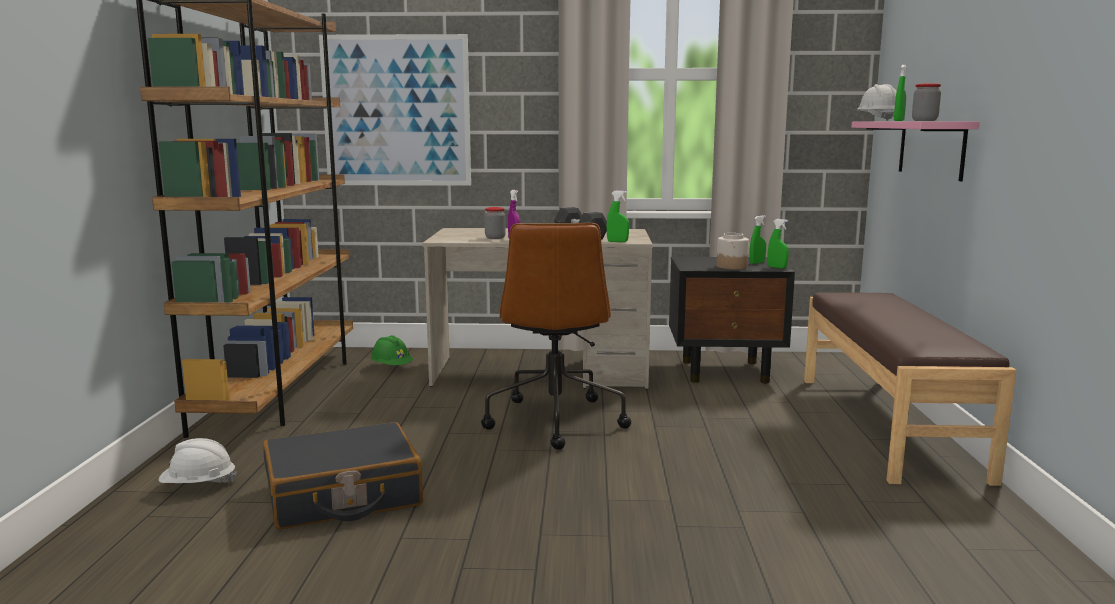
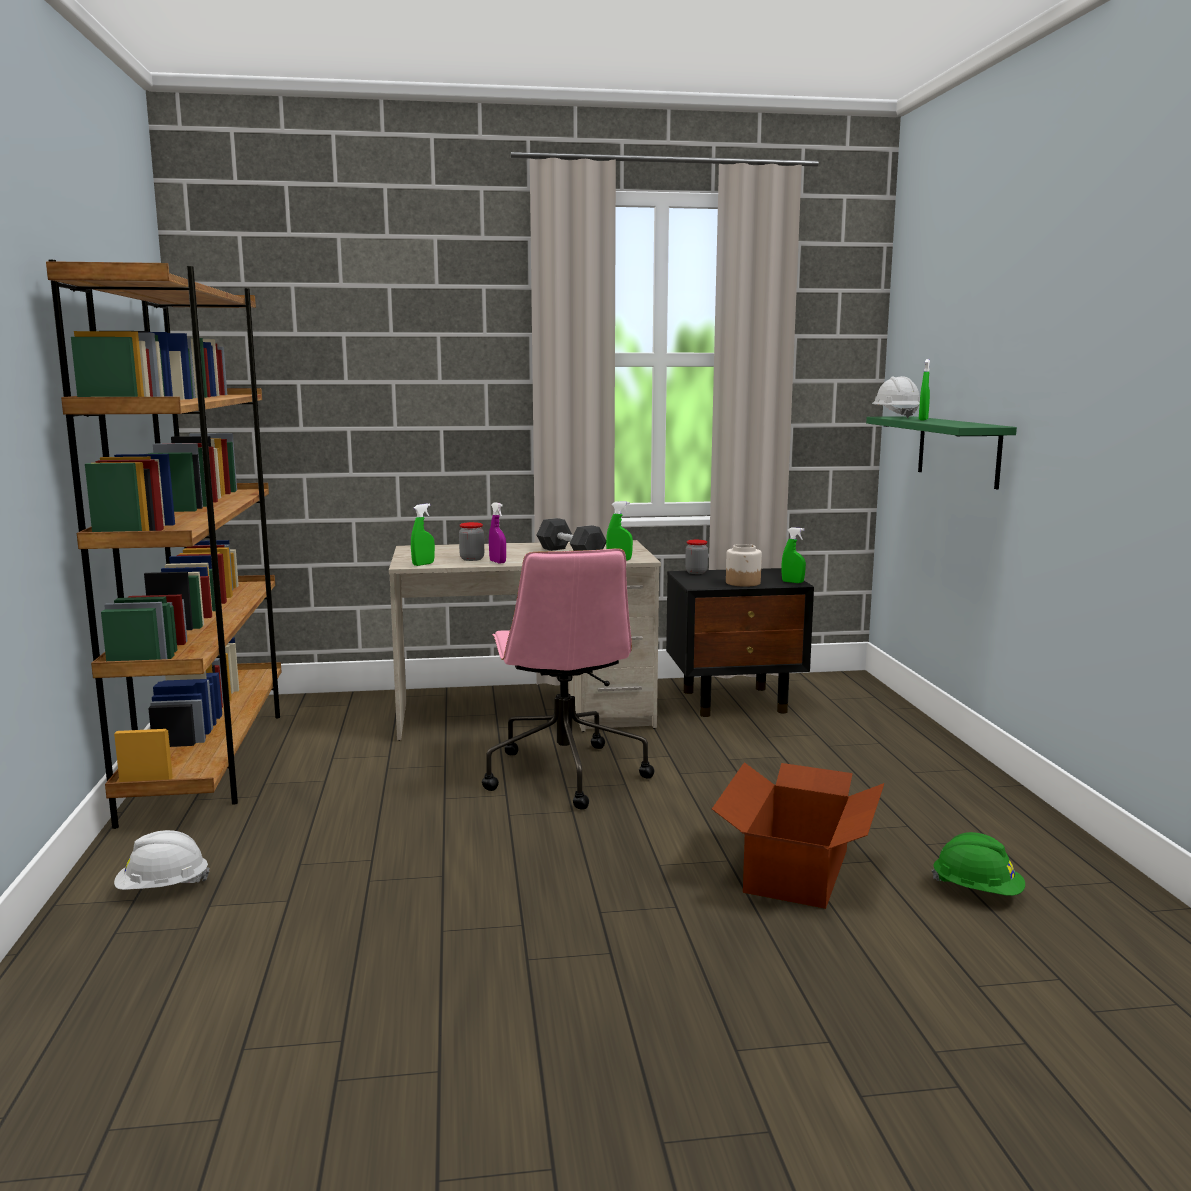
camera: 10 degrees left, 0 degrees up
black suitcase [263,422,423,529] -> none
picture [319,34,471,186] -> none
green hard hat [371,335,413,365] -> green hard hat moved to [932,832,1025,896]
brown office chair [481,223,631,450] -> pink office chair [482,548,654,810]
green spray bottle [749,215,766,264] -> green spray bottle moved to [411,503,435,566]
brown bench [804,292,1016,486] -> none
pink shelf [852,121,979,181] -> green shelf [866,416,1017,489]
jar [912,83,941,121] -> jar moved to [685,540,708,574]
none -> cardboard box [712,762,884,909]

